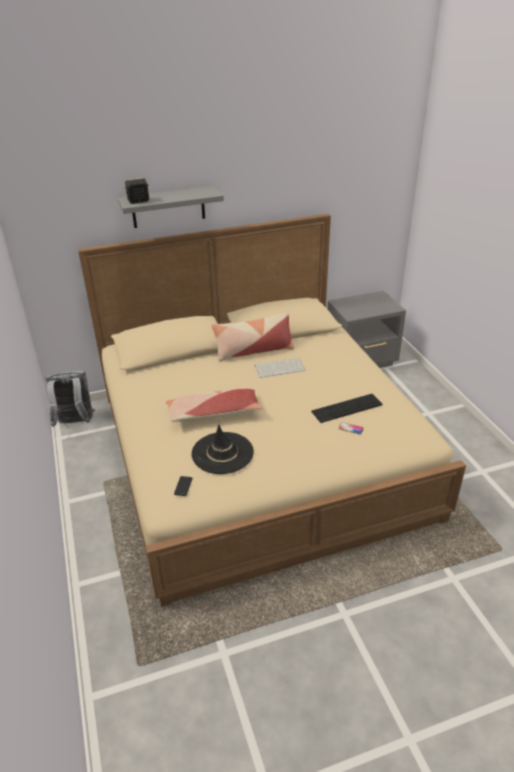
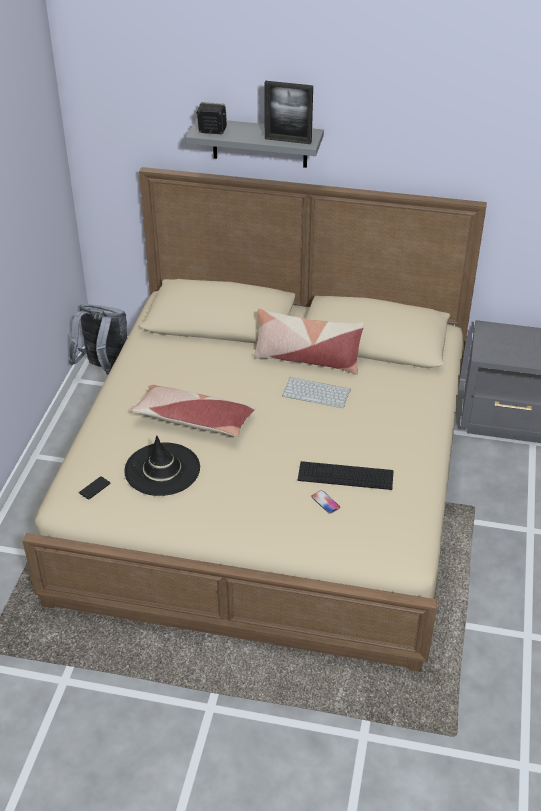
camera: 30 degrees right, 5 degrees up
none -> picture frame [264,81,313,144]

